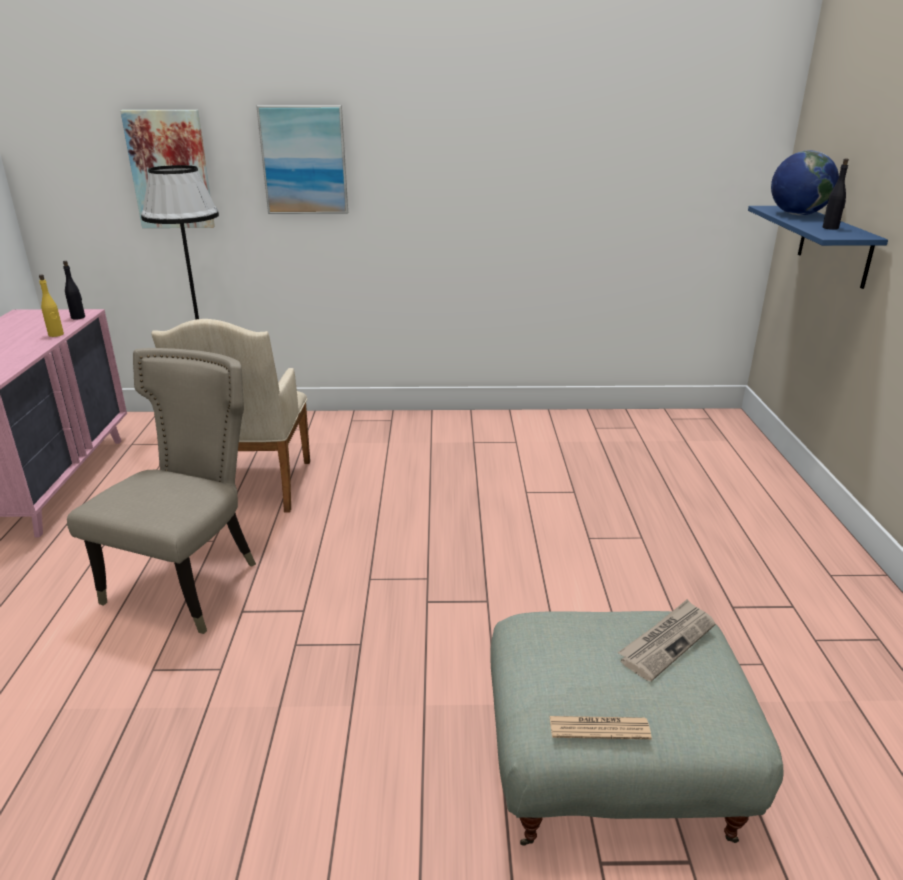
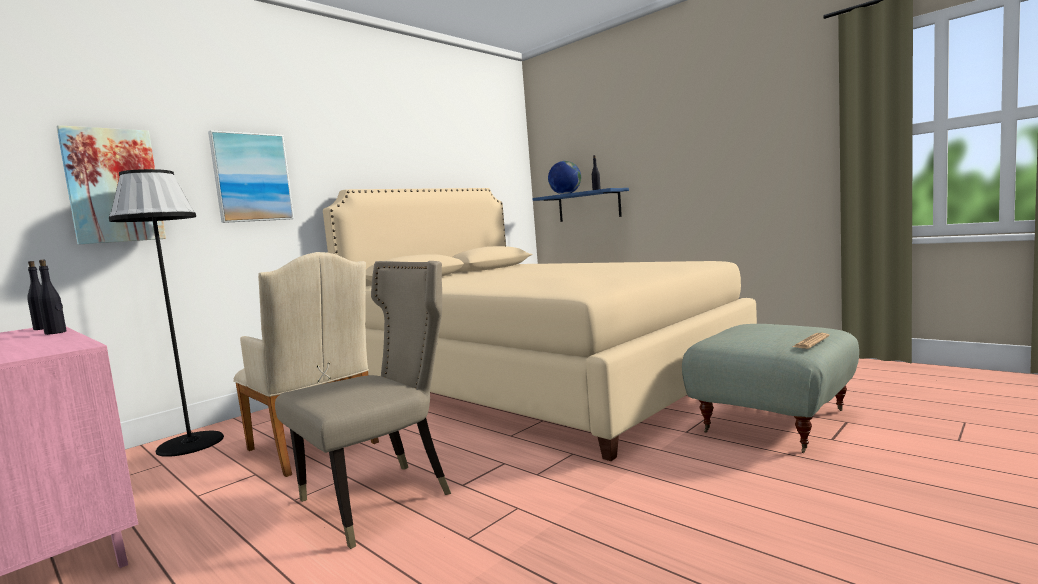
camera: 45 degrees left, 20 degrees down
yellow bottle [39,274,64,337] -> black bottle [38,260,67,335]
beige chair [67,348,256,634] -> beige chair turned 75 degrees clockwise [275,261,451,549]
newspaper [618,599,715,682] -> none
none -> beige bed [323,188,757,461]

